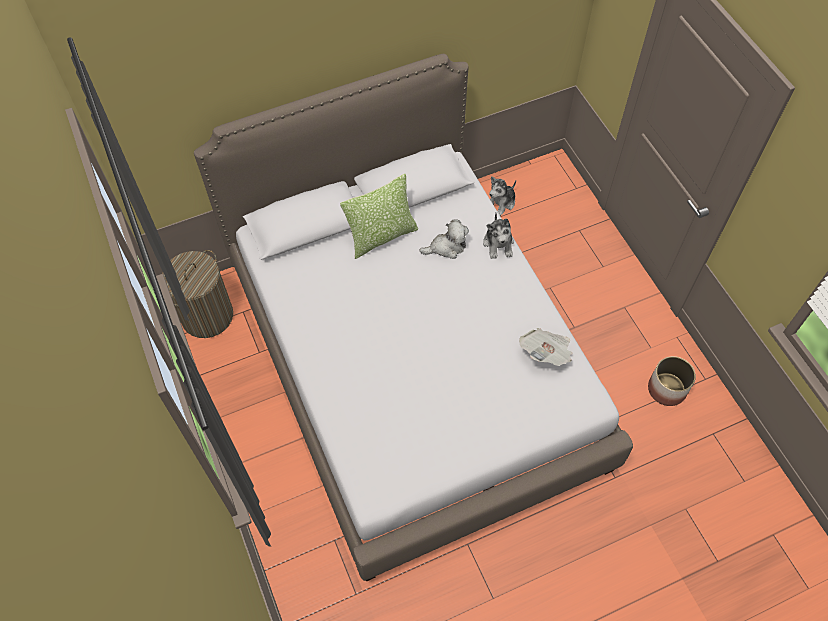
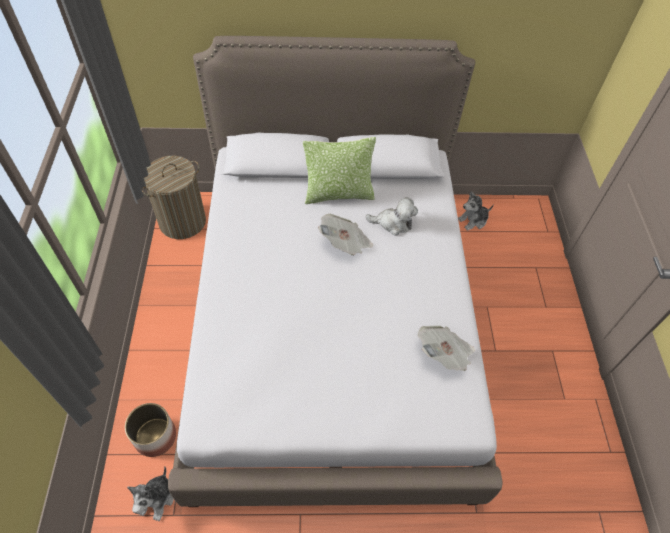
camera: 20 degrees right, 5 degrees down
plush toy [483,213,514,259] -> plush toy moved to [127,466,174,521]
planter [648,356,696,406] -> planter moved to [125,403,176,457]
none -> newspaper [318,214,373,255]

